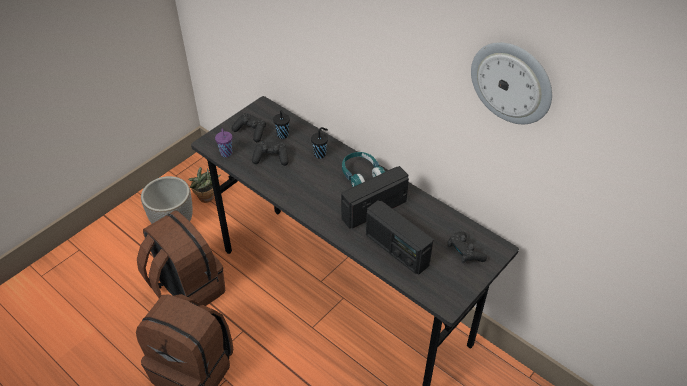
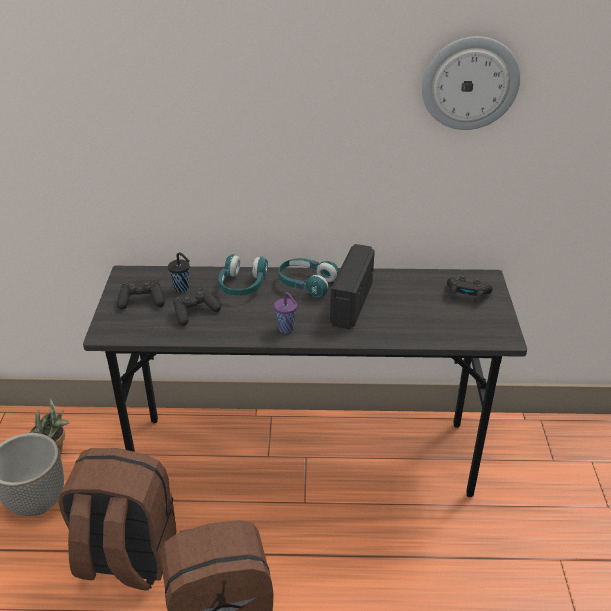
camera: 40 degrees left, 10 degrees down
purple cup [215,128,232,157] -> purple cup moved to [274,292,297,333]
black cup [311,127,328,159] -> turquoise headphones [218,254,268,296]
radio [366,200,433,275] -> none

